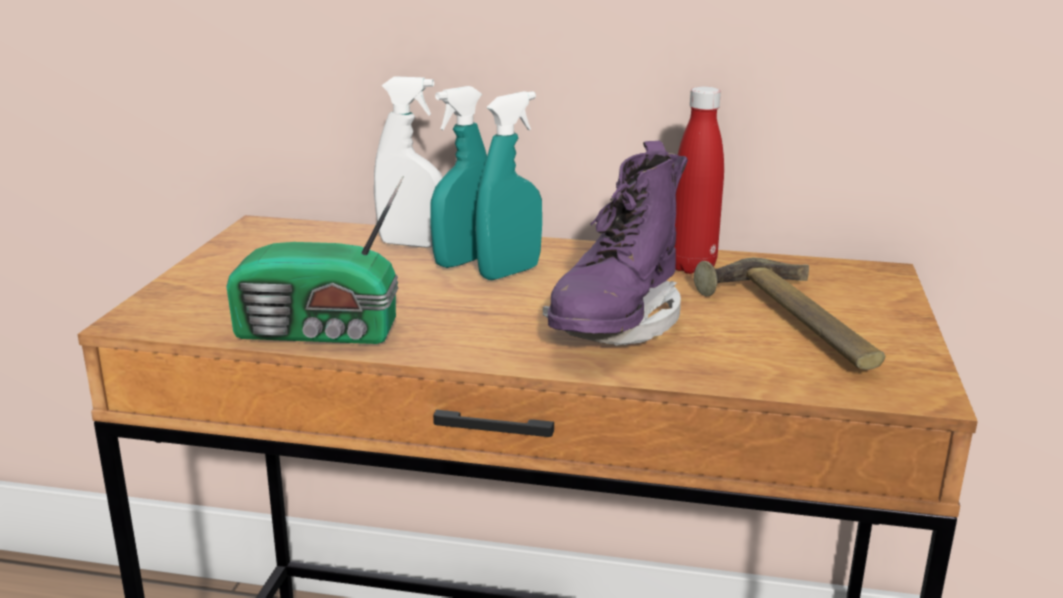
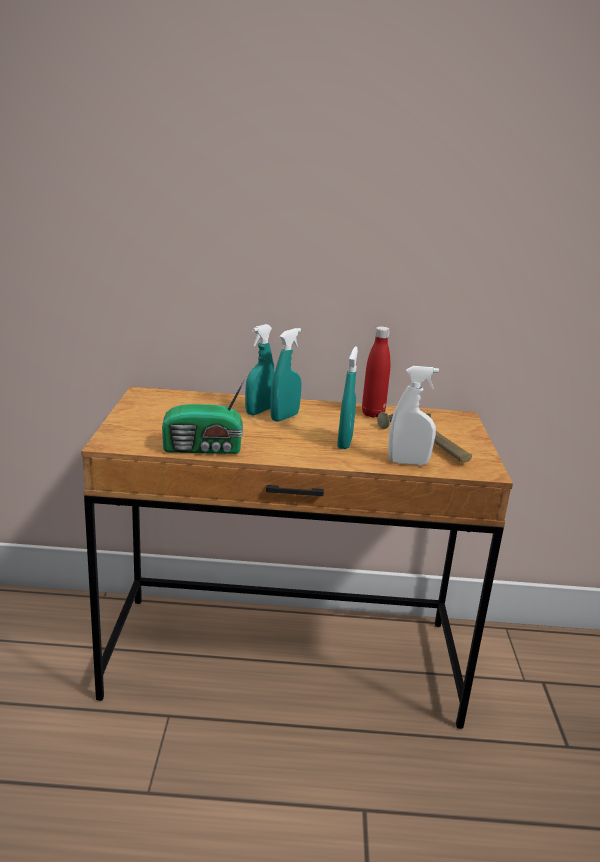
camera: 10 degrees left, 0 degrees up
white spray bottle [374,76,443,248] -> white spray bottle moved to [388,366,439,465]
purple boot [542,140,688,346] -> turquoise spray bottle [337,346,358,449]

